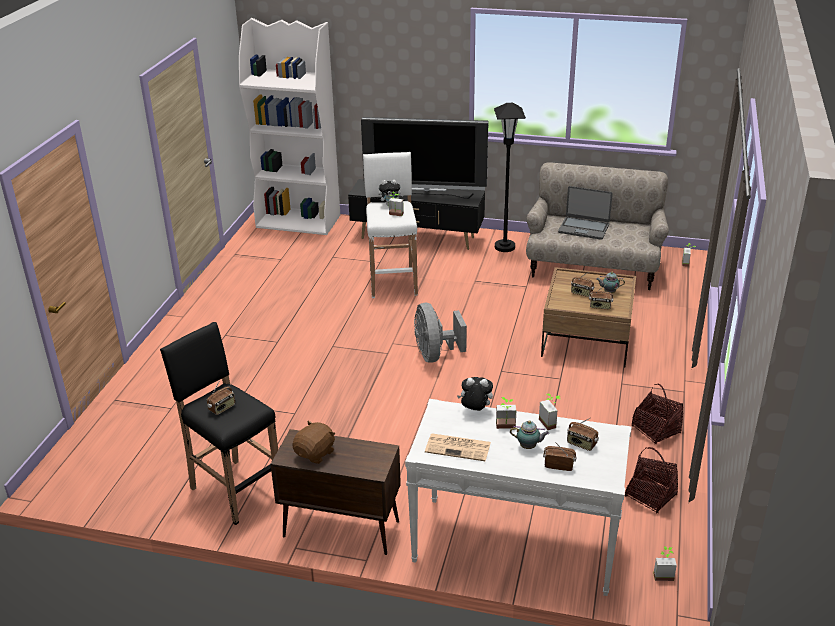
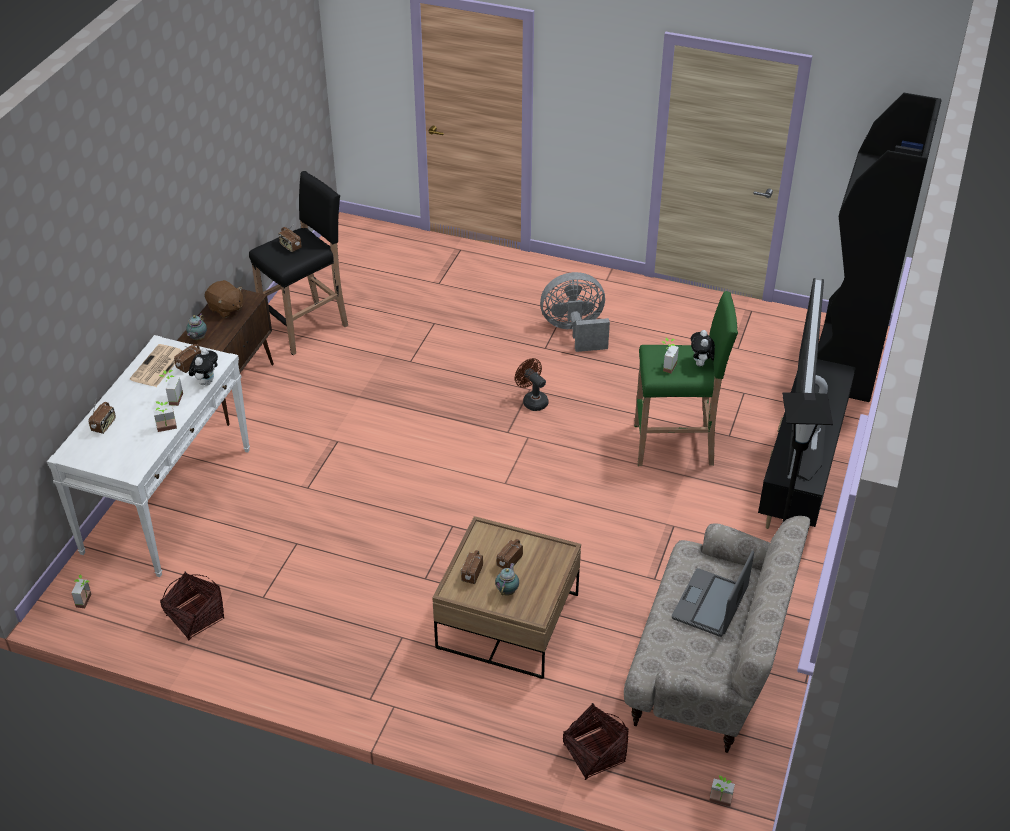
camera: 95 degrees right, 10 degrees up
white bookcase [239,18,340,235] -> black bookcase [817,93,942,402]
white stool [363,152,418,298] -> green stool [634,291,738,466]
grey fan [414,303,467,363] -> grey fan moved to [540,272,610,352]
teapot [510,420,550,449] -> teapot moved to [186,313,207,340]
radio [567,418,599,451] -> radio moved to [174,344,201,373]
basket [631,384,683,444] -> basket moved to [563,703,628,780]
none -> brown fan [515,358,548,411]

